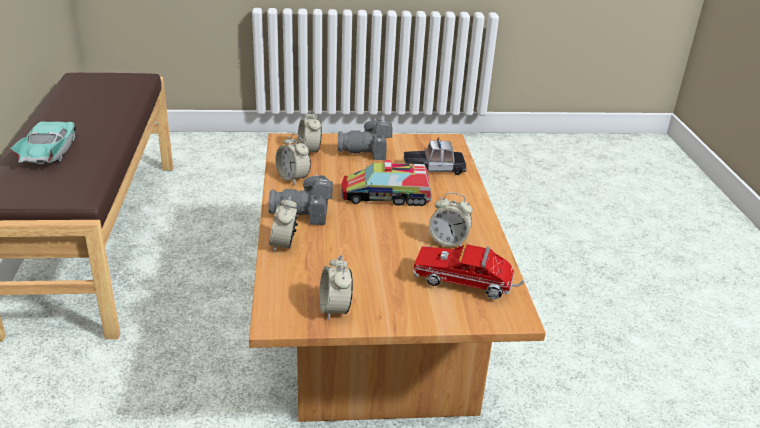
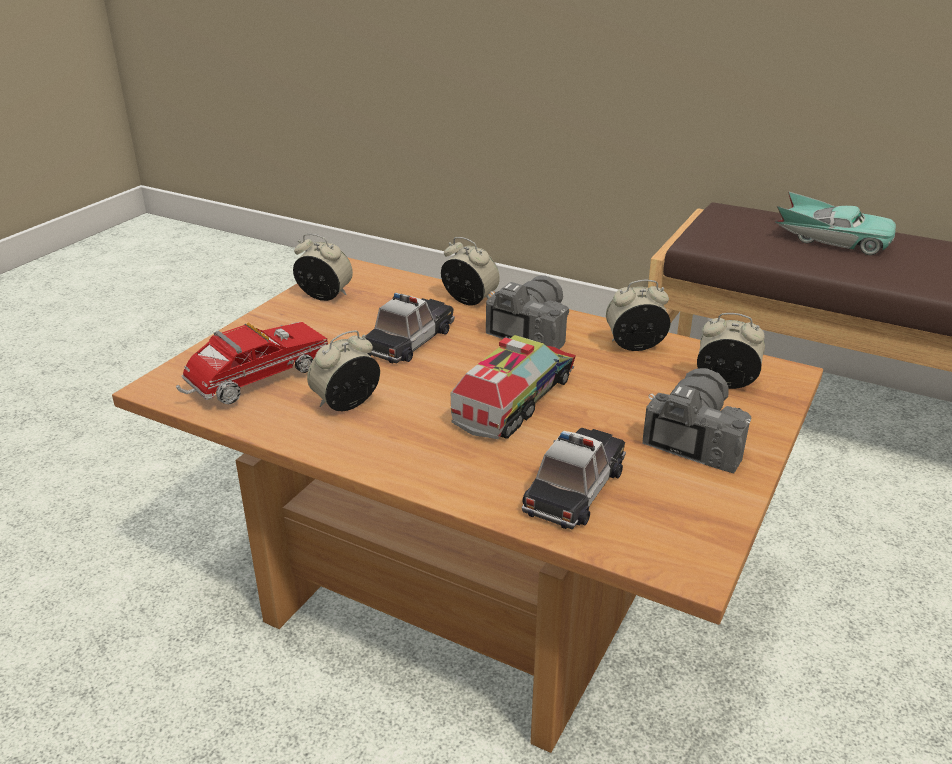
camera: 125 degrees right, 0 degrees up
none -> toy car [365,292,455,364]

